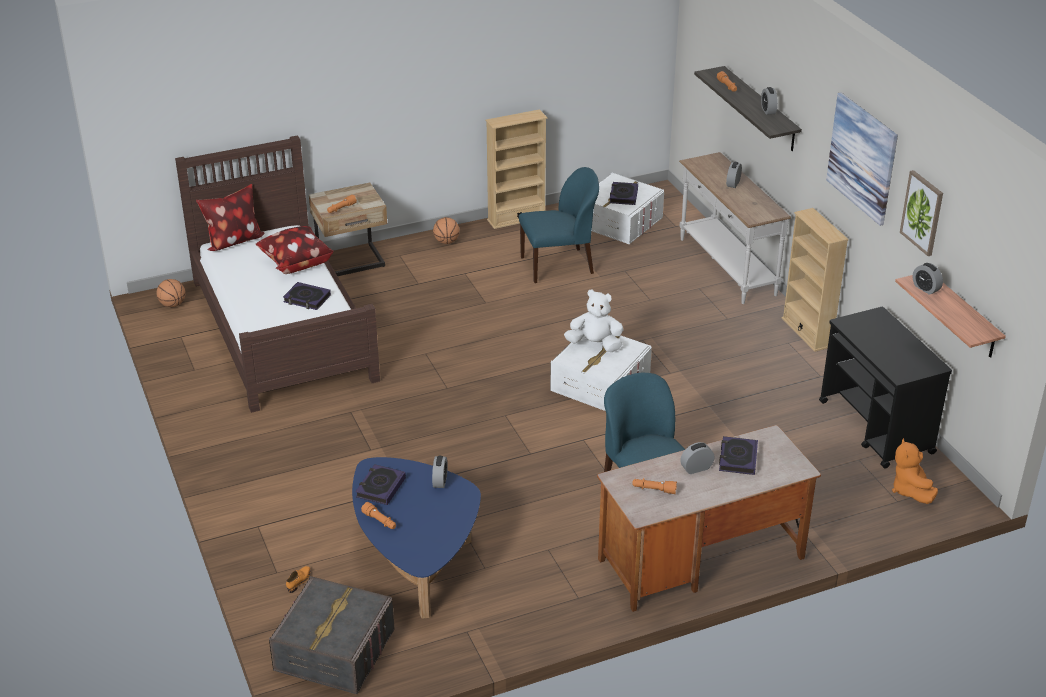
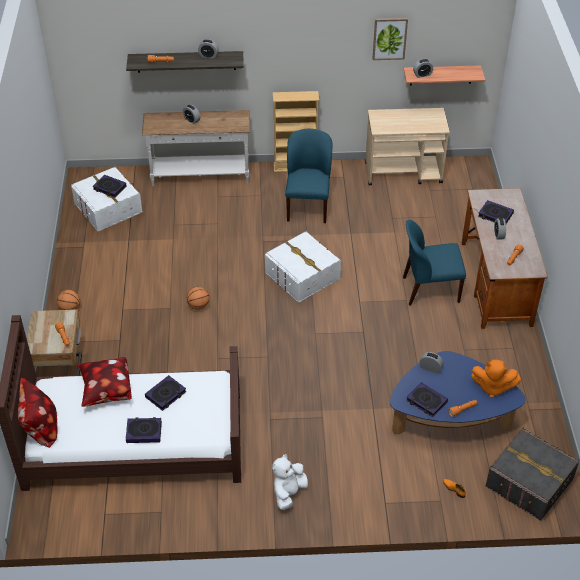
camera: 70 degrees left, 10 degrees up
basketball [156,279,185,307] -> basketball moved to [186,287,210,310]
beige bookcase [485,109,548,229] -> none
blue chair [519,167,599,283] -> blue chair moved to [285,129,332,223]
white plush toy [564,289,624,352] -> white plush toy moved to [272,454,308,510]
black cart [819,307,952,469] -> beige cart [365,108,450,186]
picture [826,92,898,226] -> none
orange plush toy [892,438,938,504] -> orange plush toy moved to [471,360,521,398]
none -> book [126,417,162,443]

